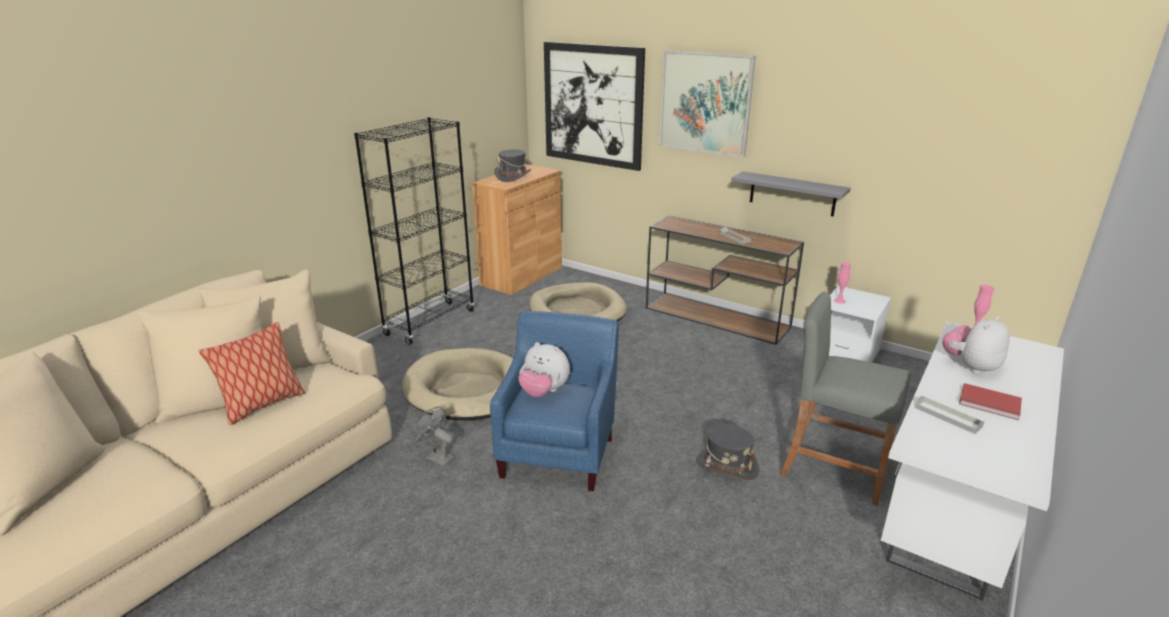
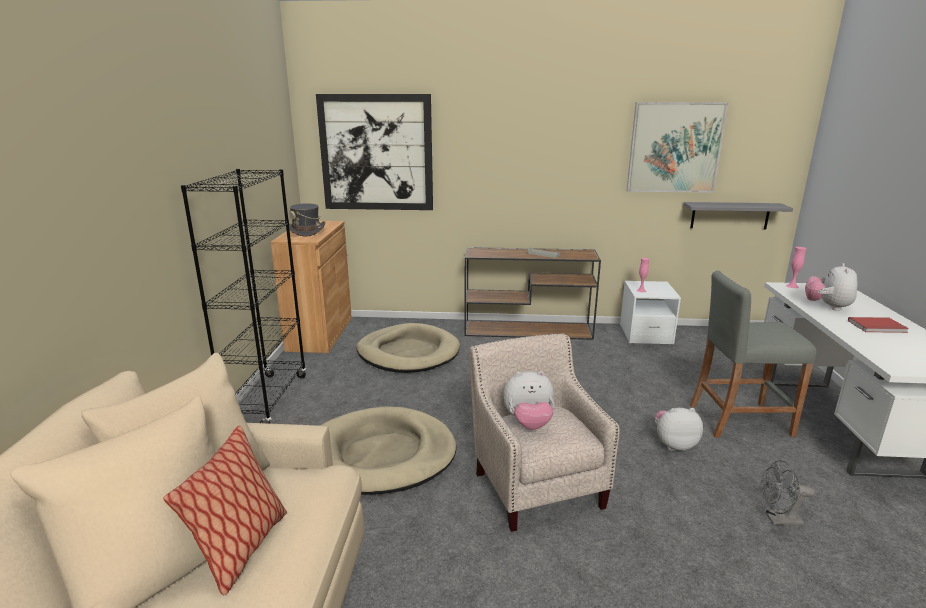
camera: 30 degrees left, 5 degrees down
grey fan [413,407,455,467] -> grey fan moved to [761,460,815,526]
blue armchair [490,311,619,491] -> beige armchair [469,333,620,532]
picture [659,50,756,157] -> picture moved to [627,102,728,193]
grey hat [696,424,759,480] -> plush toy [655,408,703,451]
grey shelf [731,171,851,216] -> grey shelf moved to [684,202,793,230]
grey tray [915,396,985,434] -> none

